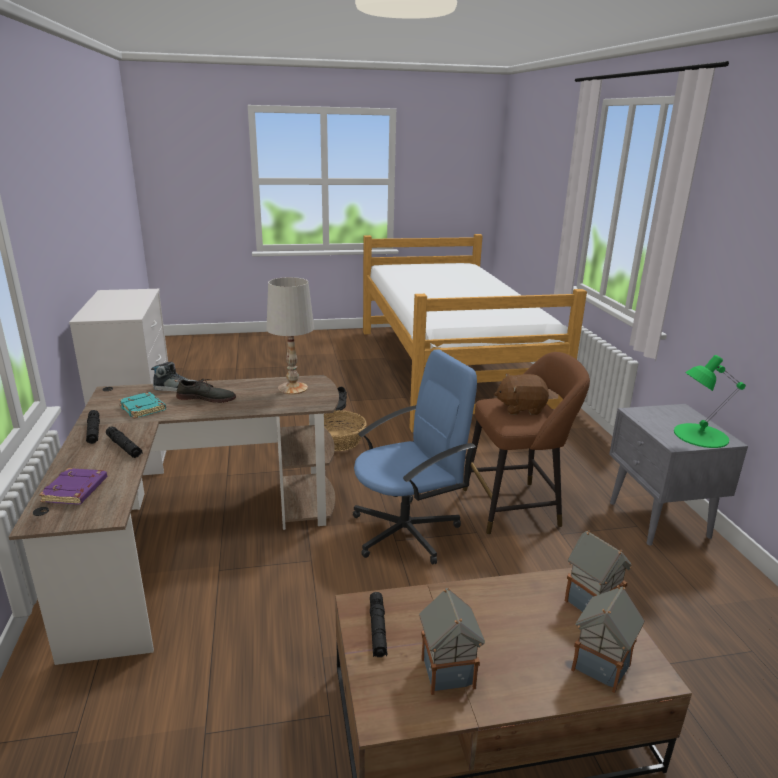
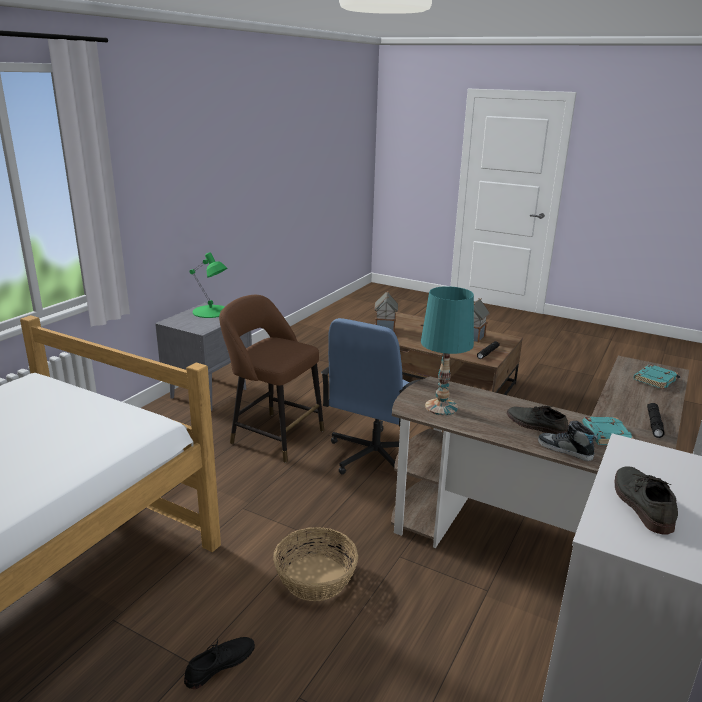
camera: 140 degrees left, 0 degrees up
purple book [39,468,107,505] -> turquoise book [634,364,679,389]
black flashlight [106,426,143,458] -> none
white table lamp [266,277,314,395] -> turquoise table lamp [421,286,474,415]
blue office chair [353,349,477,564] -> blue office chair turned 75 degrees counterclockwise [321,318,420,474]
brown plush toy [494,373,549,415] -> none
toy house [571,585,645,693] -> none
none -> grey shoe [614,466,678,535]

